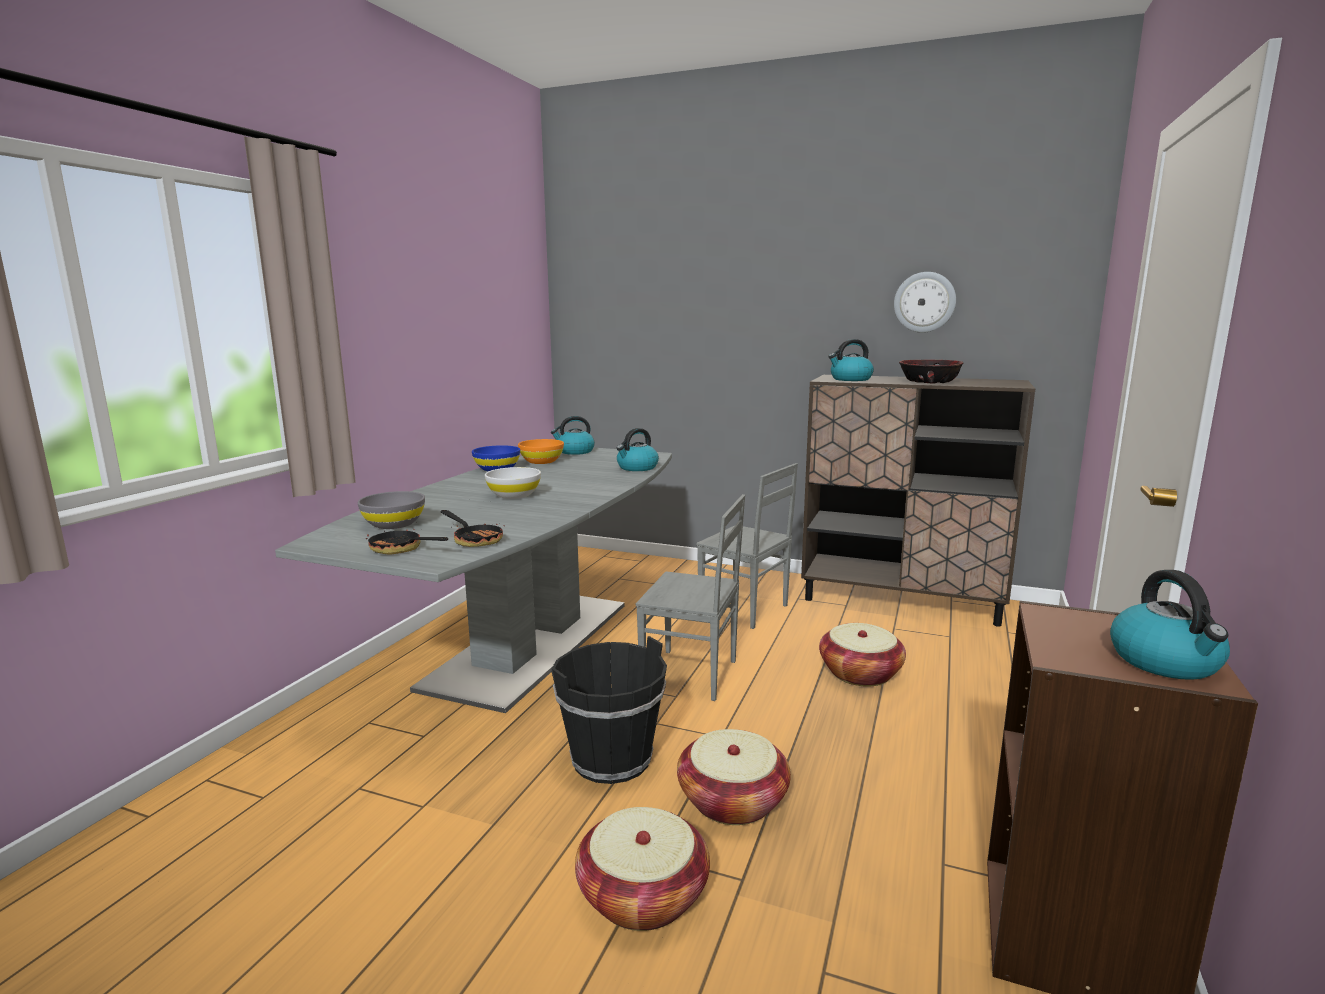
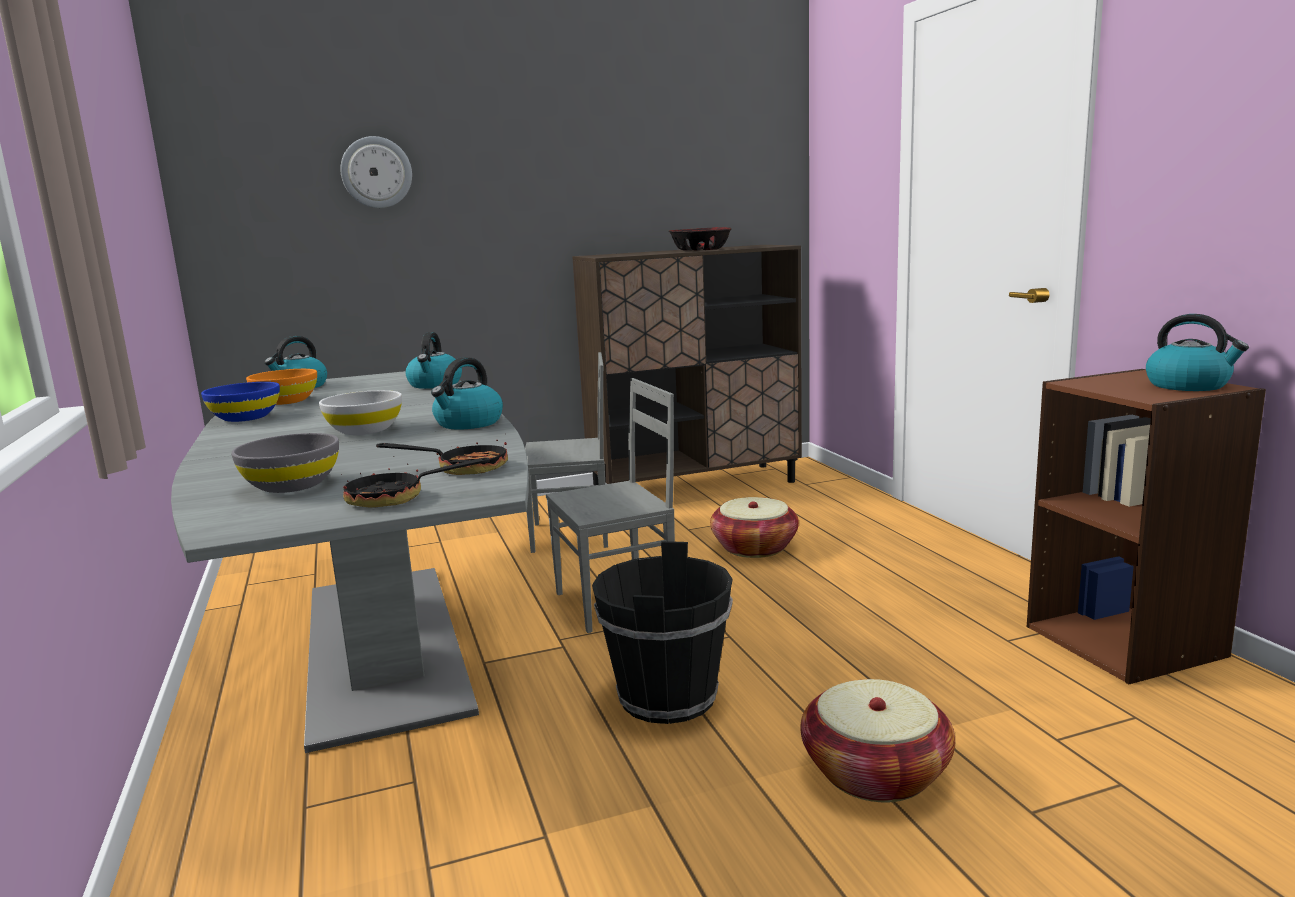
camera: 40 degrees left, 0 degrees up
basket [677,729,791,825] -> none
kettle [828,339,874,381] -> kettle moved to [431,357,503,430]
wall clock [894,272,956,333] -> wall clock moved to [340,136,412,208]

